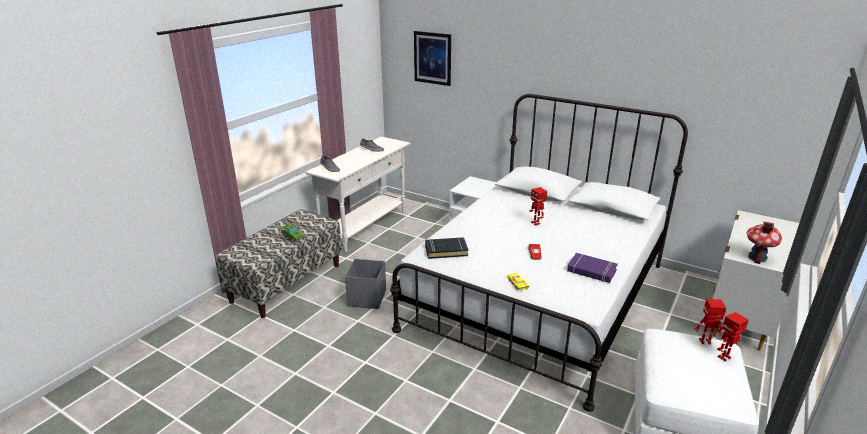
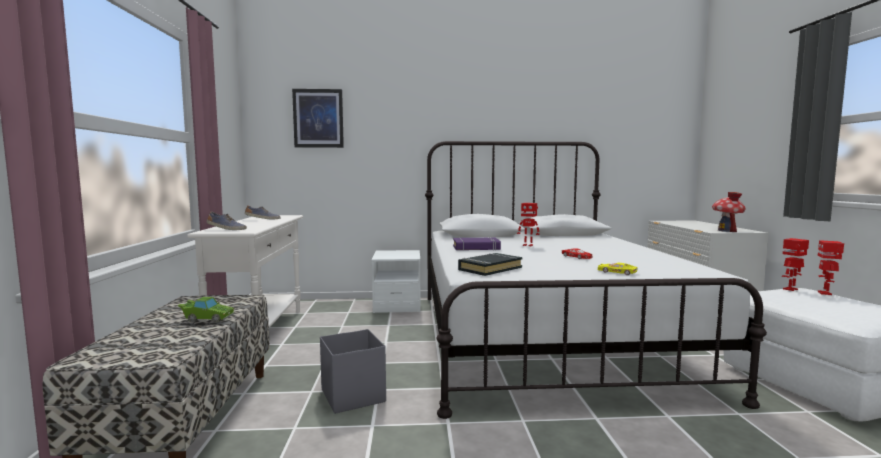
camera: 35 degrees left, 20 degrees down
purple book [567,253,618,283] -> purple book moved to [453,237,501,251]

